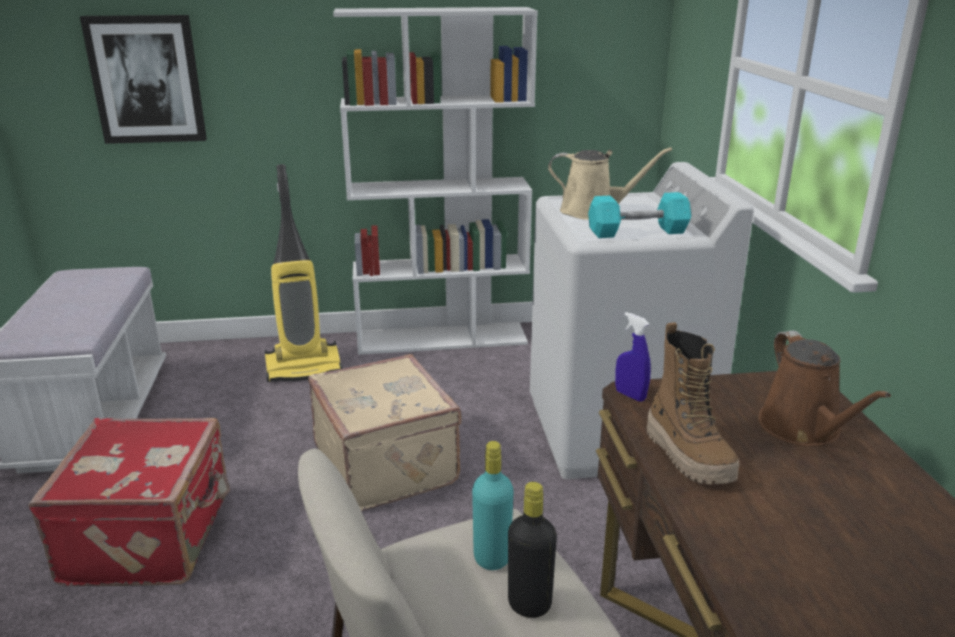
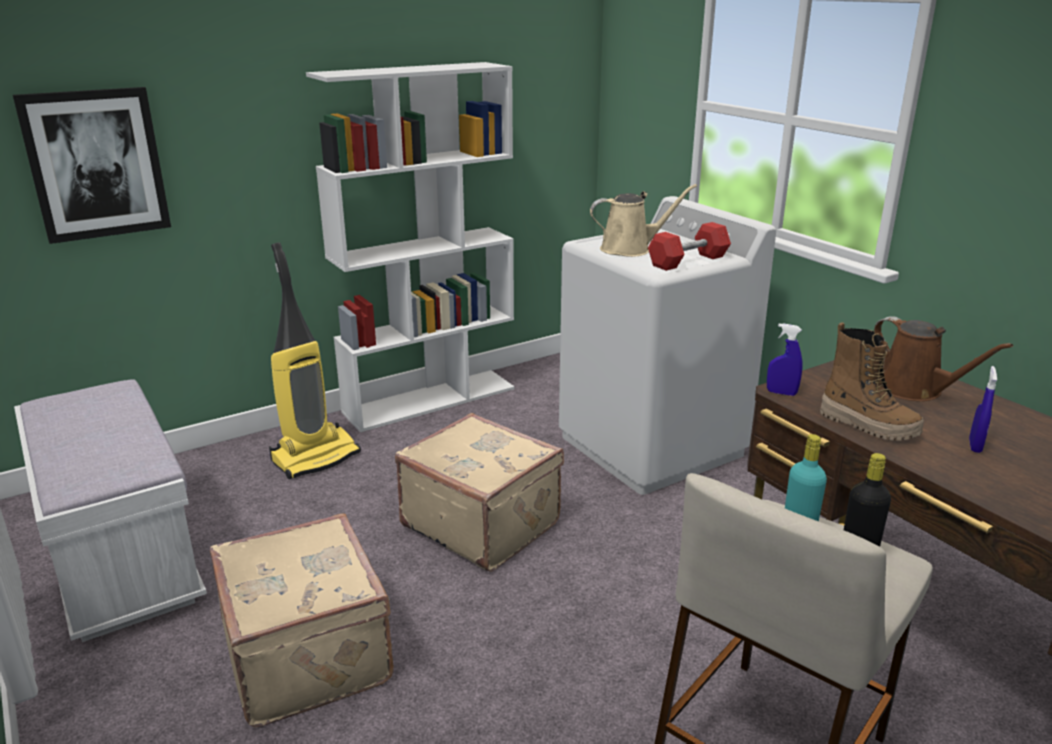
camera: 25 degrees left, 0 degrees up
red suitcase [28,418,230,586] -> beige suitcase [210,513,394,727]
turquoise dumbbell [588,192,691,238] -> red dumbbell [648,222,731,271]
none -> blue spray bottle [969,366,997,453]

